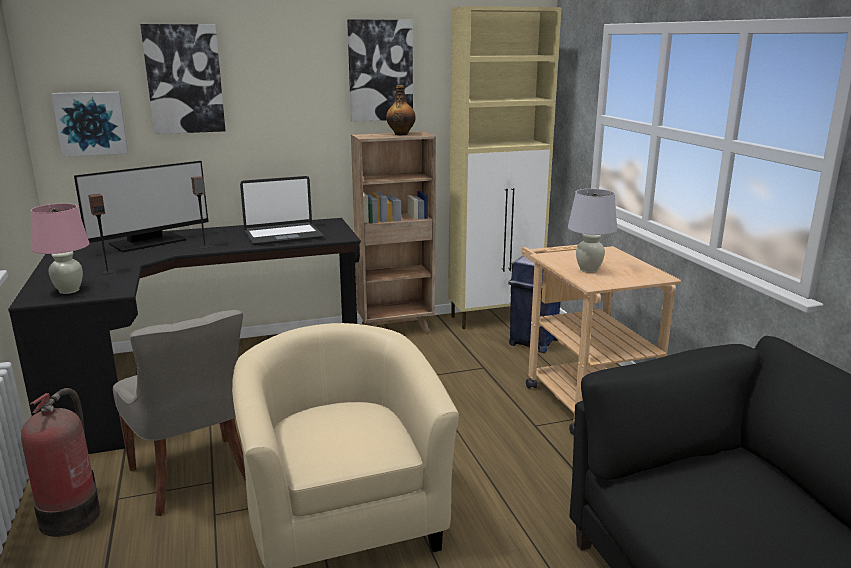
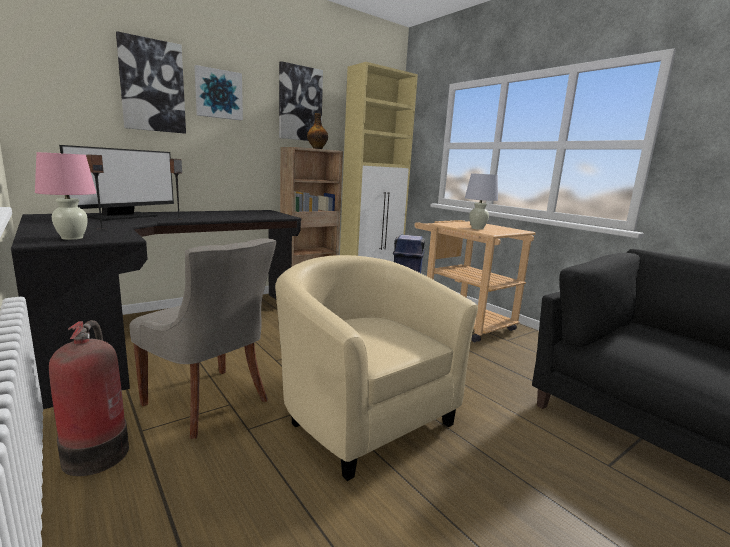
camera: 20 degrees left, 5 degrees down
picture [51,92,128,156] -> picture moved to [194,65,243,120]
laptop [240,176,324,246] -> none

